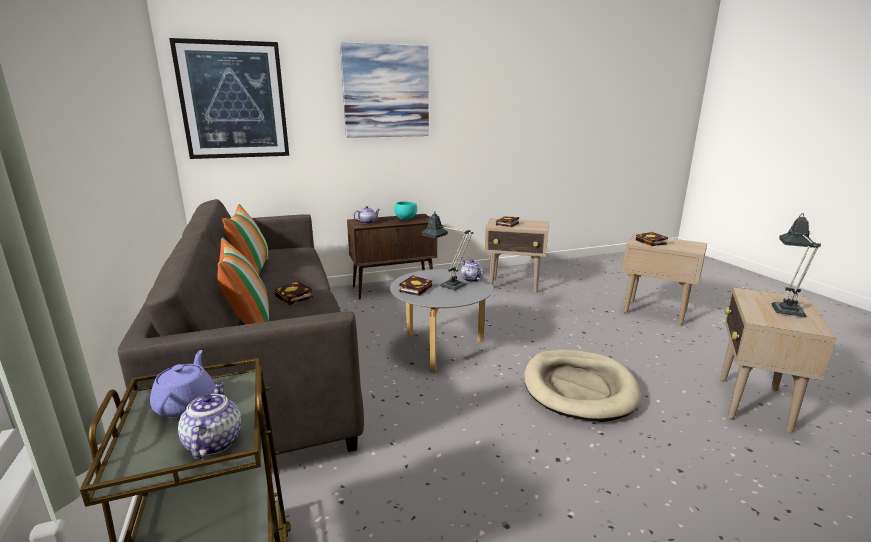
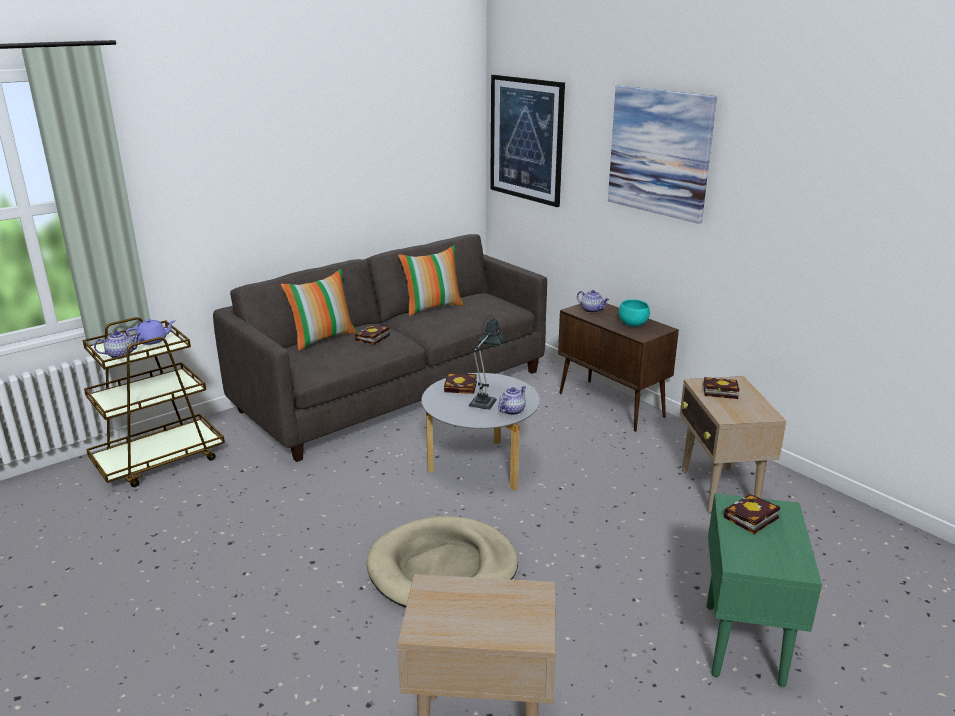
camera: 70 degrees right, 5 degrees up
beige side table [622,234,707,325] -> green side table [706,493,822,687]
table lamp [771,213,821,317] -> none

